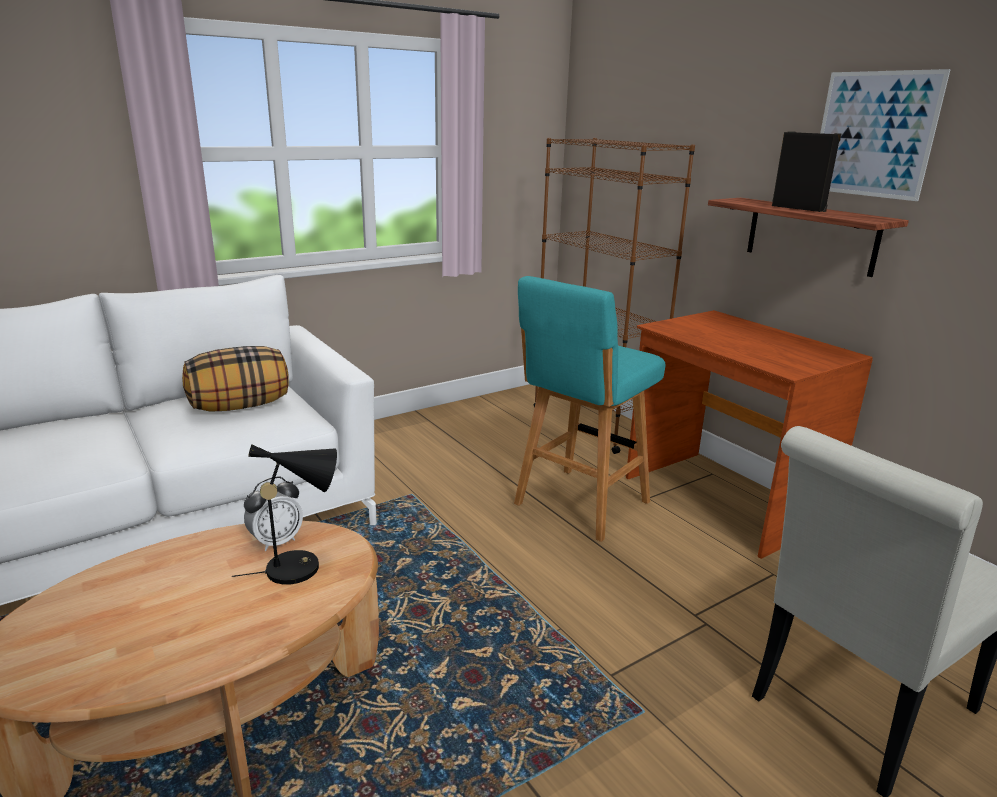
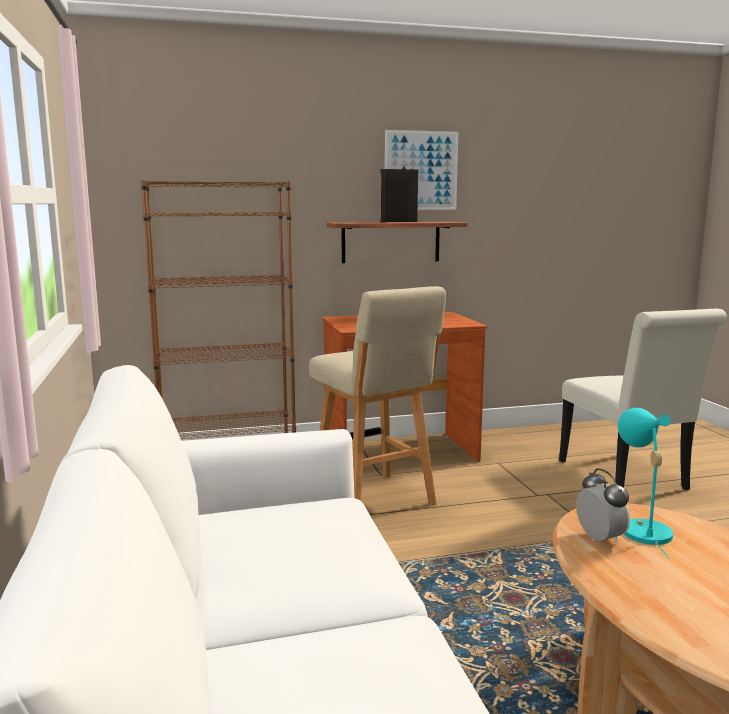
camera: 70 degrees left, 10 degrees down
pillow [182,346,289,412] -> none
black table lamp [232,445,337,585] -> turquoise table lamp [618,408,673,559]
turquoise stool [514,276,665,542] -> beige stool [309,286,446,506]

